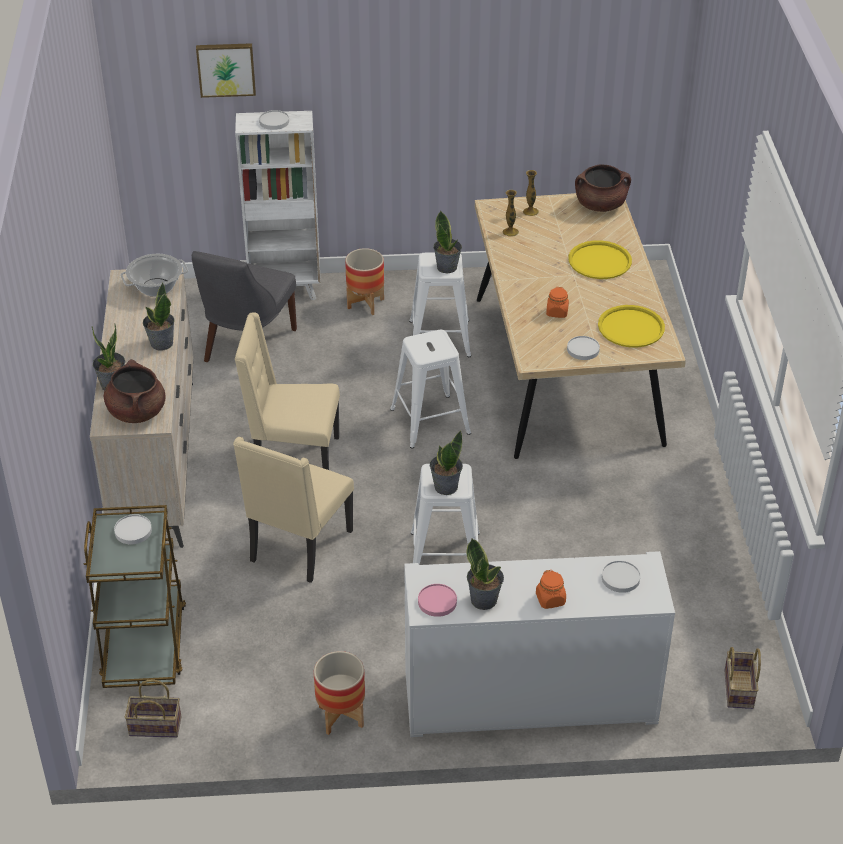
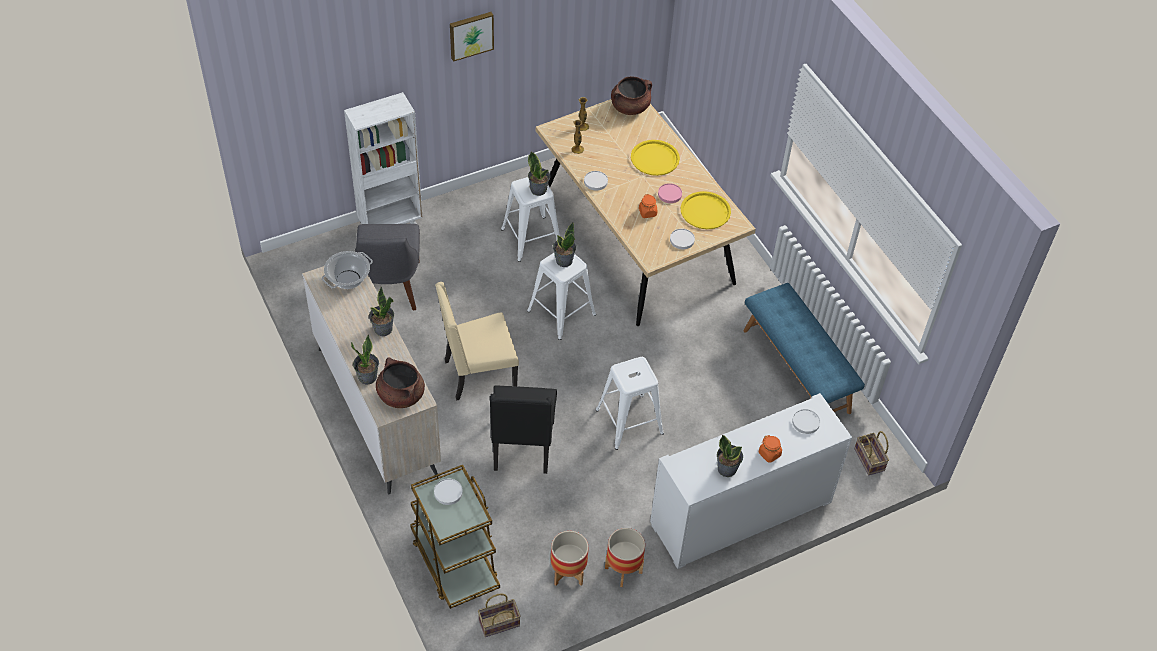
camera: 25 degrees left, 10 degrees up
picture [196,43,256,98] -> picture moved to [450,12,494,62]
beige chair [233,437,354,583] -> black chair [490,386,557,474]
white plate [259,110,289,130] -> white plate moved to [584,171,608,191]
planter [345,248,384,315] -> planter moved to [551,531,588,586]
pink plate [418,584,457,617] -> pink plate moved to [658,183,682,203]
potted plant [430,431,463,495] -> potted plant moved to [553,222,576,267]
none -> blue bench [743,283,865,414]

